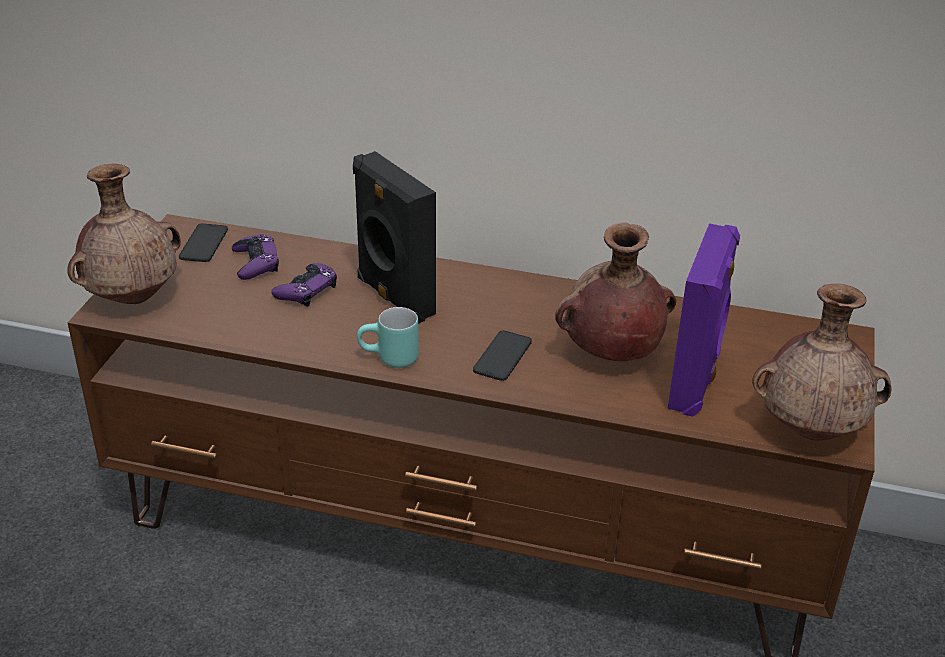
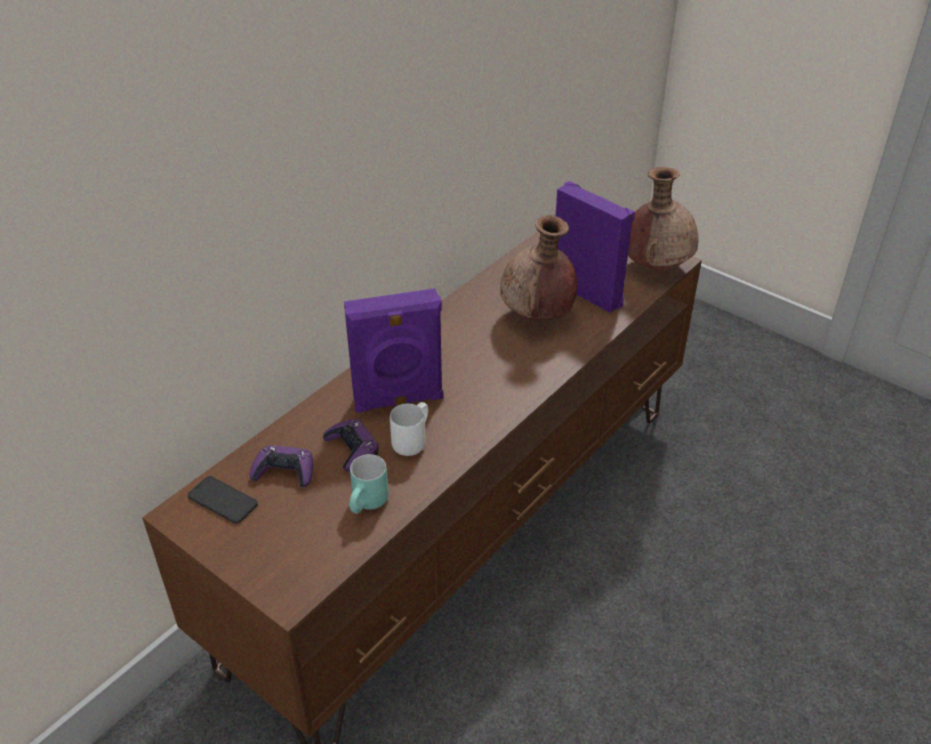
camera: 65 degrees left, 5 degrees up
brown vase [67,164,181,304] -> none
black speaker [353,151,436,324] -> purple speaker [344,288,443,413]
turquoise mug [357,307,419,368] -> turquoise mug moved to [349,454,389,514]
phone [473,330,532,381] -> none
none -> white mug [390,402,428,456]

